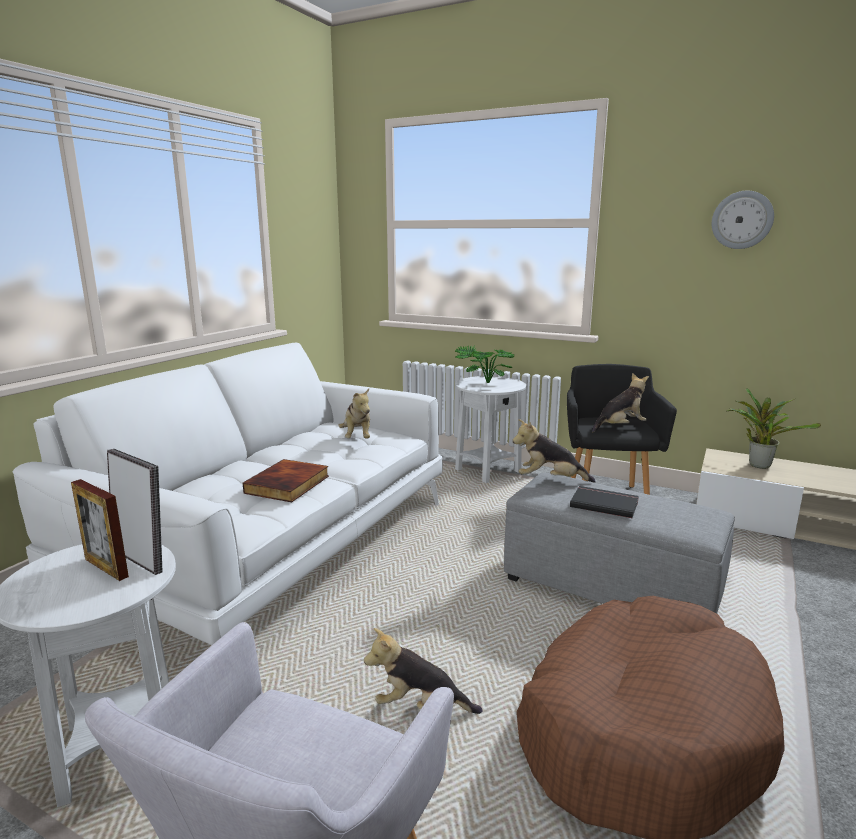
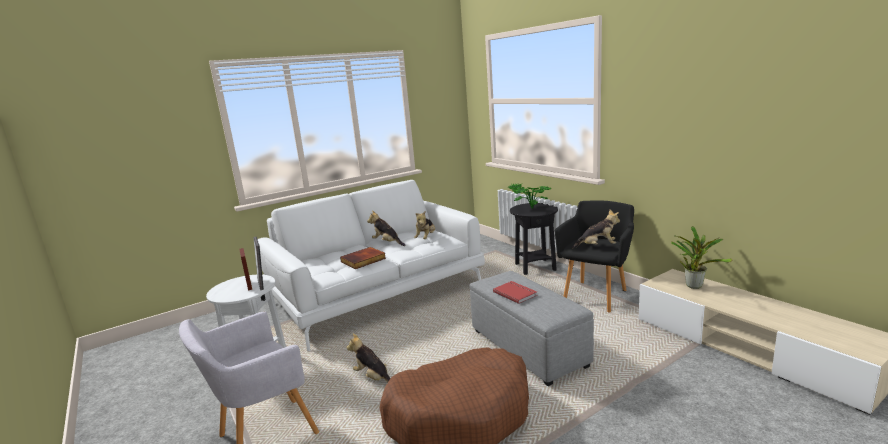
camera: 30 degrees right, 0 degrees up
white side table [455,376,526,483] -> black side table [510,203,558,275]
plush toy [512,419,596,483] -> plush toy moved to [367,211,405,246]
black book [570,486,639,518] -> red book [493,281,537,304]
wall clock [712,191,774,249] -> none

